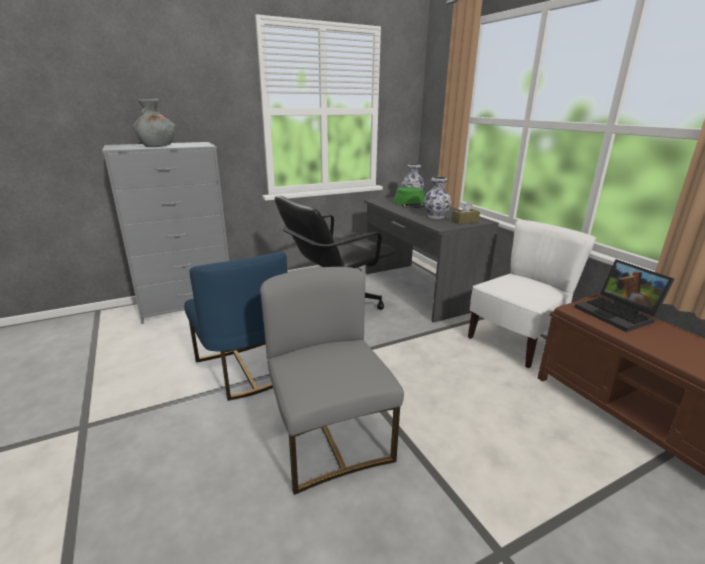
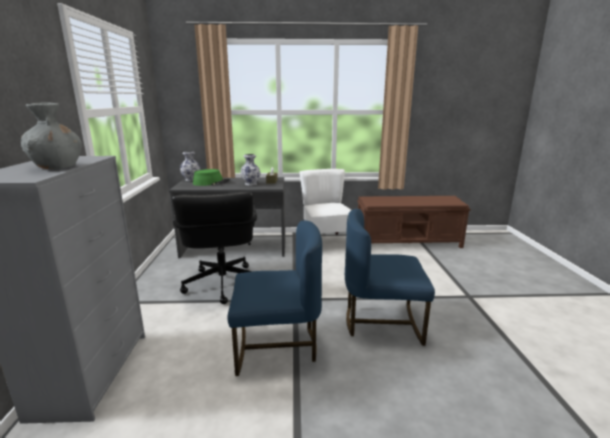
camera: 65 degrees left, 5 degrees down
grey chair [260,267,404,495] -> blue chair [345,209,435,346]
laptop [574,259,675,332] -> none

